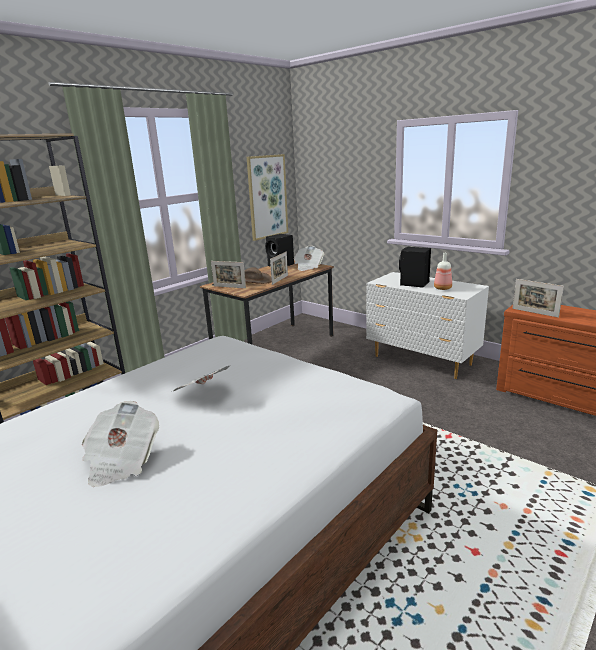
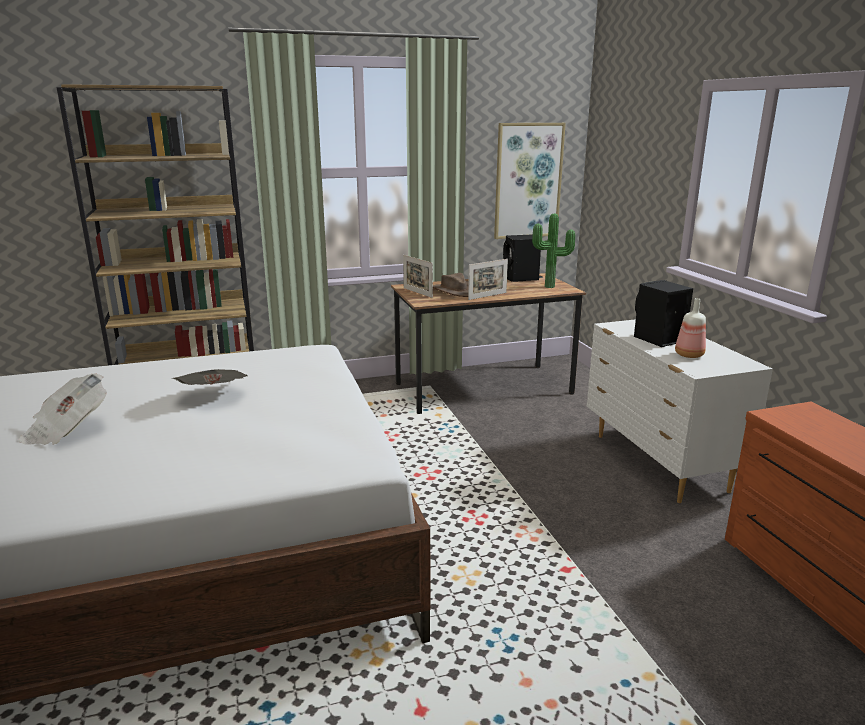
camera: 30 degrees right, 0 degrees up
newspaper [294,246,324,271] -> potted plant [532,214,575,288]
picture frame [512,279,564,318] -> none

